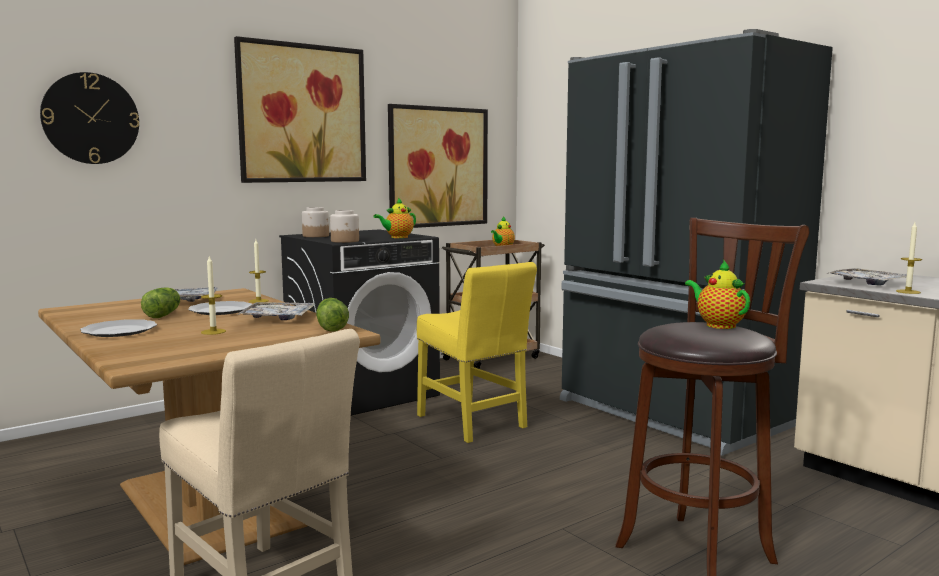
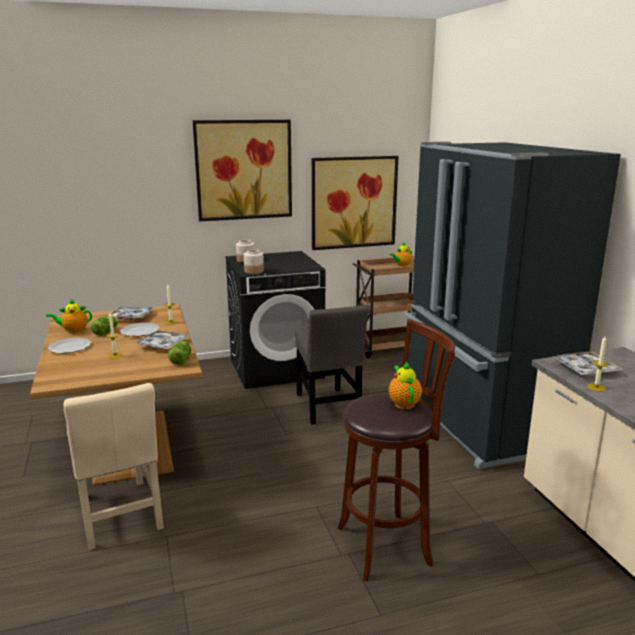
camera: 20 degrees right, 10 degrees up
wall clock [40,72,139,164] -> none
teapot [373,198,416,238] -> teapot moved to [46,298,92,334]
yellow chair [417,262,537,443] -> grey chair [295,305,369,424]

